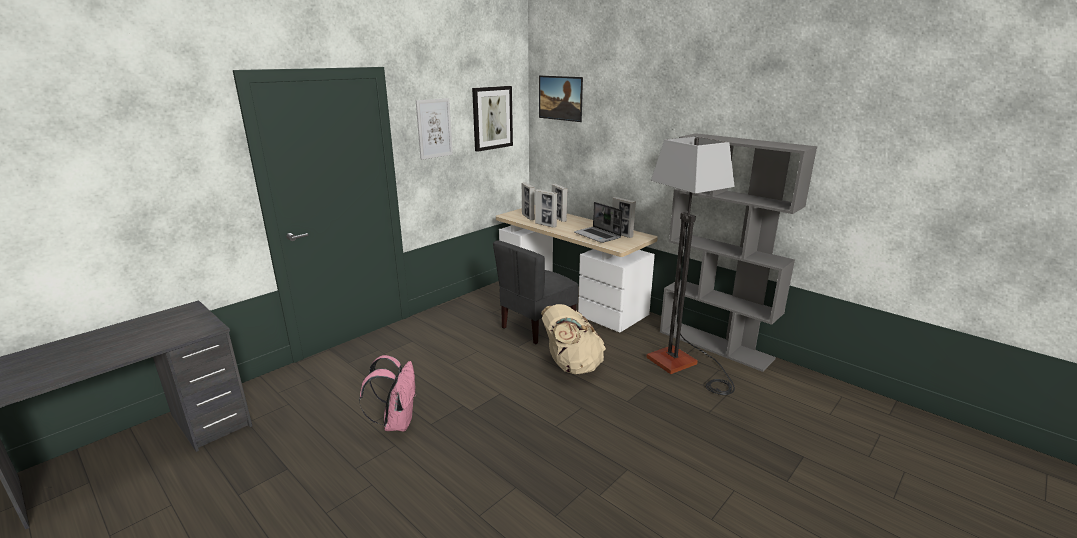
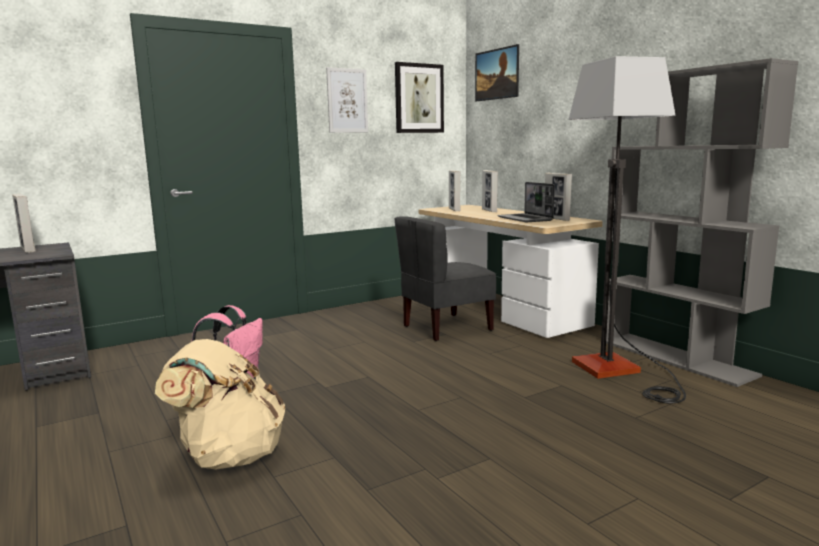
camera: 15 degrees right, 10 degrees down
picture frame [535,189,557,228] -> picture frame moved to [12,194,35,253]
beige backpack [541,304,606,374] -> beige backpack moved to [155,339,286,470]

